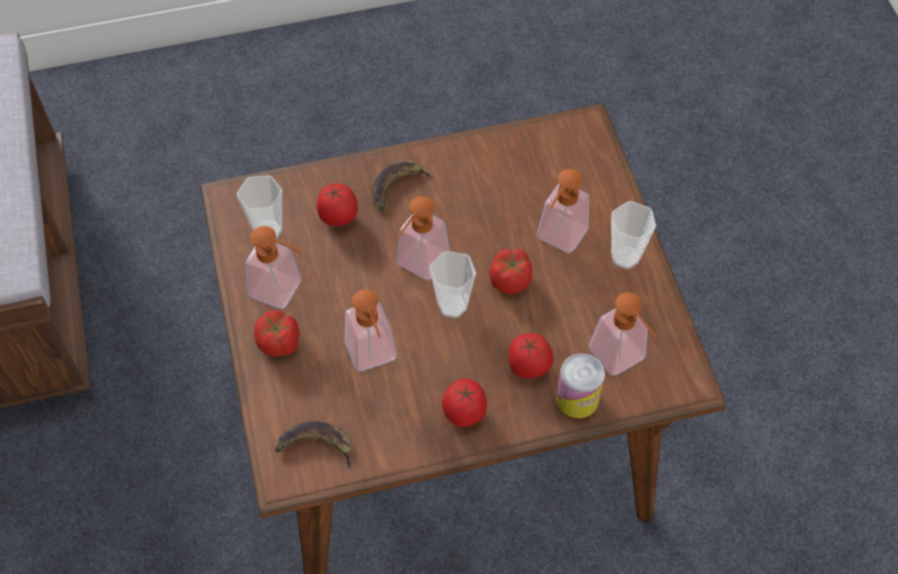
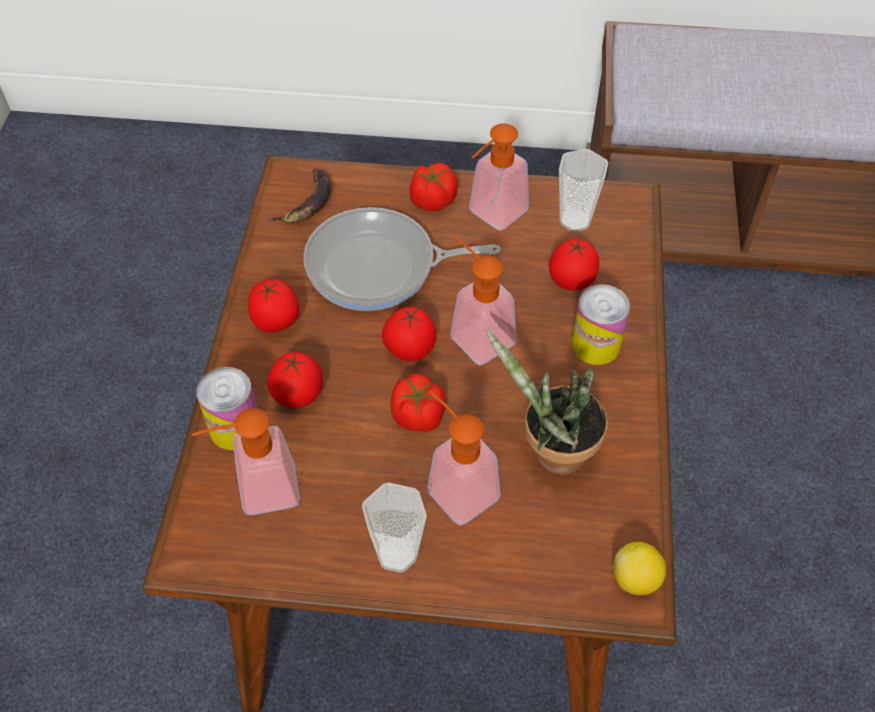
camera: 110 degrees right, 5 degrees down
soap dispenser [345,289,397,371] -> frying pan [303,207,501,311]
banana [372,160,434,211] -> can [571,284,630,365]
cup [429,251,476,318] -> tomato [382,306,437,361]
none -> potted plant [486,329,608,475]
none -> lemon [613,542,666,595]

